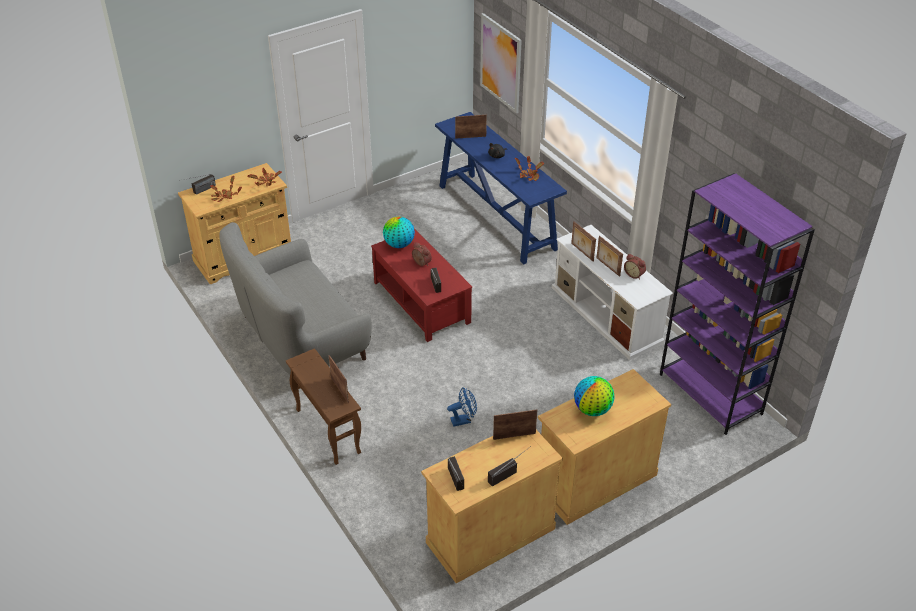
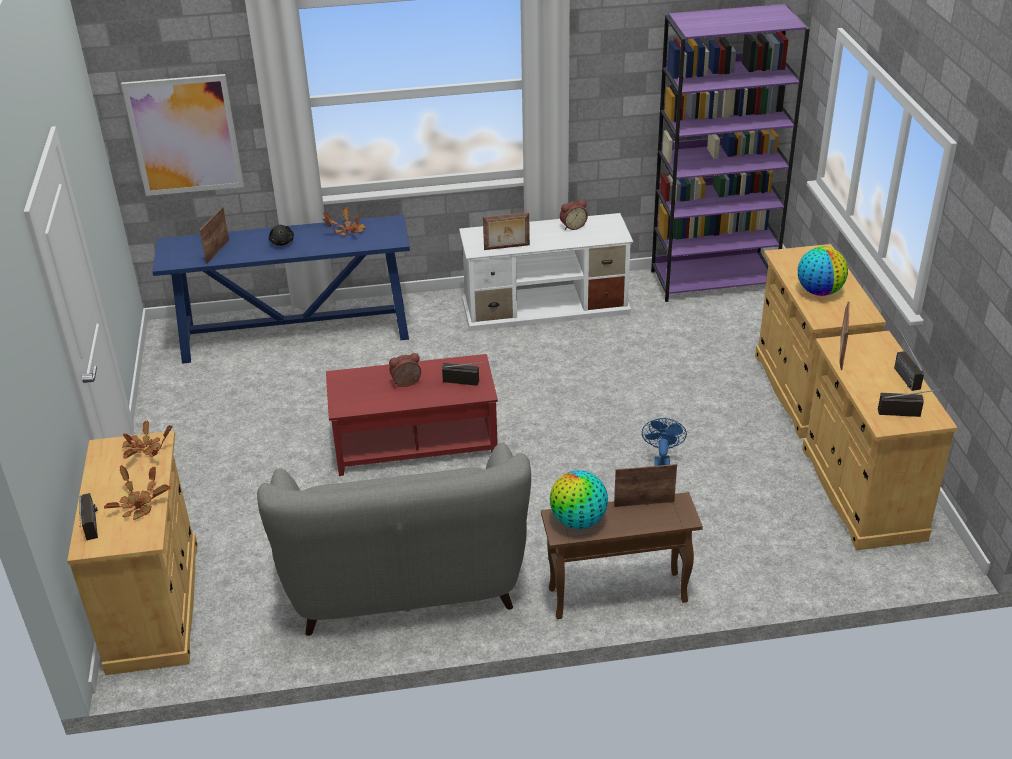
camera: 65 degrees left, 5 degrees down
globe [383,216,415,248] -> globe moved to [550,470,608,529]
picture frame [597,236,623,277] -> none

